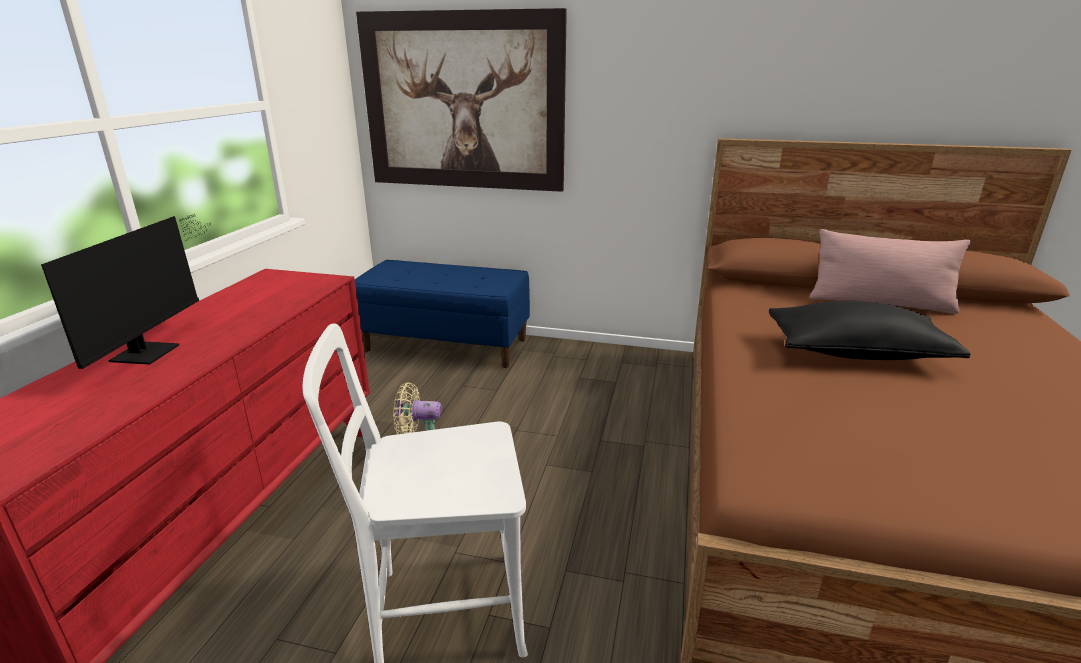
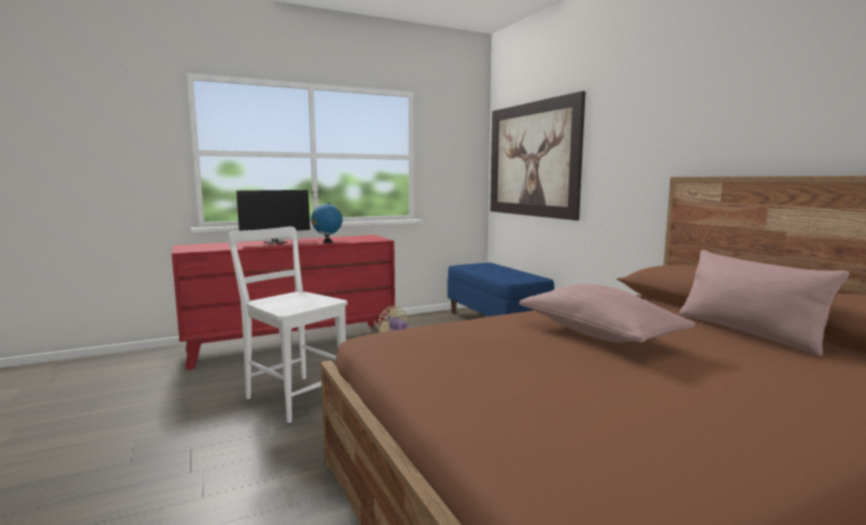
camera: 50 degrees right, 15 degrees down
black pillow [769,301,970,360] -> pink pillow [519,284,695,343]
none -> globe [311,202,343,243]

